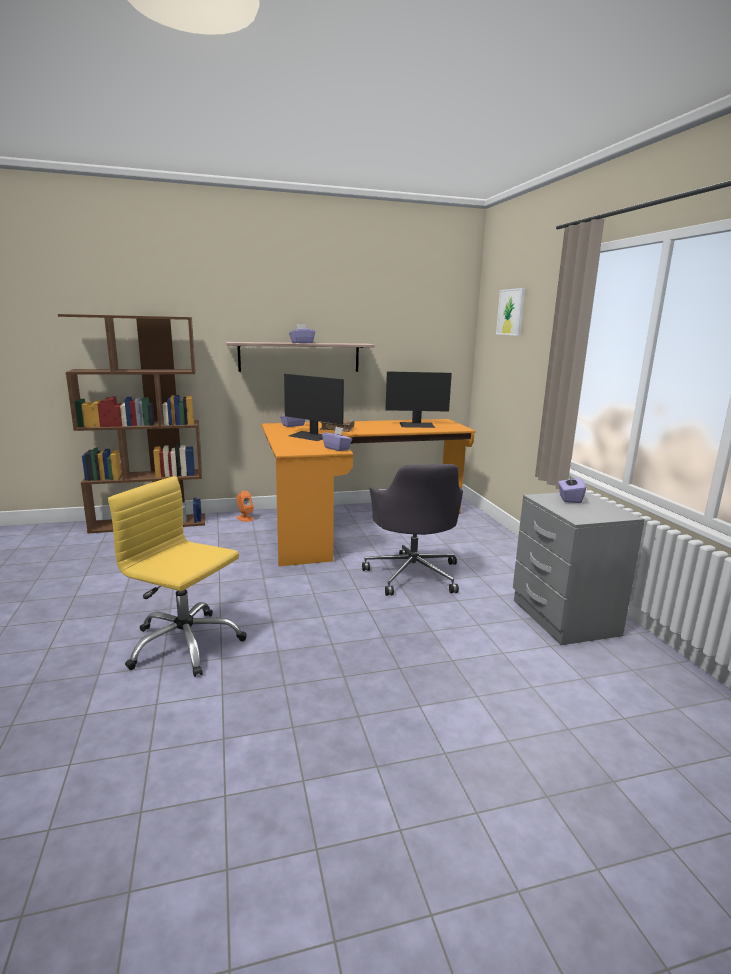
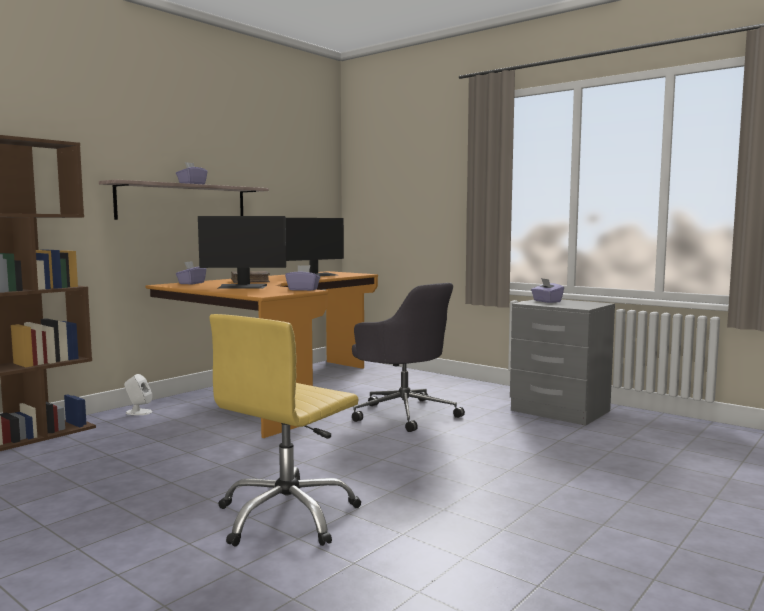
camera: 35 degrees left, 10 degrees down
yellow office chair [108,476,246,677] -> yellow office chair turned 45 degrees counterclockwise [210,314,361,546]
orange speaker [237,491,254,522] -> white speaker [124,374,152,415]
picture [496,288,525,336] -> none

